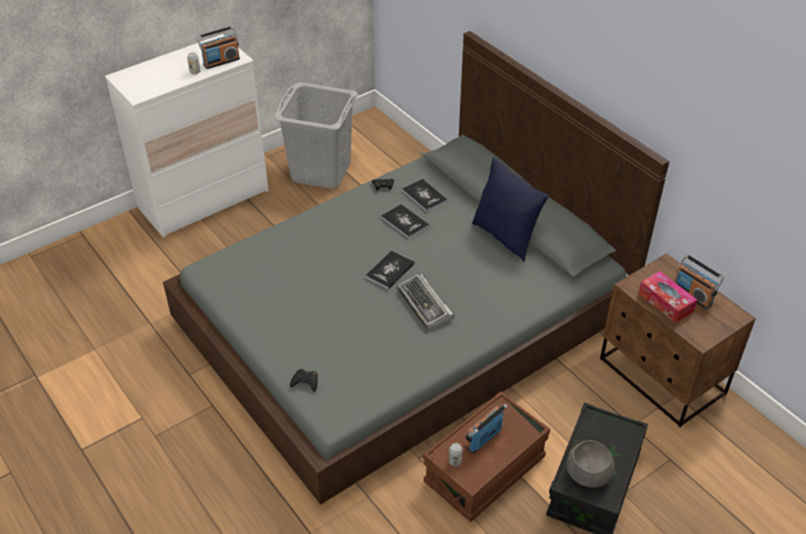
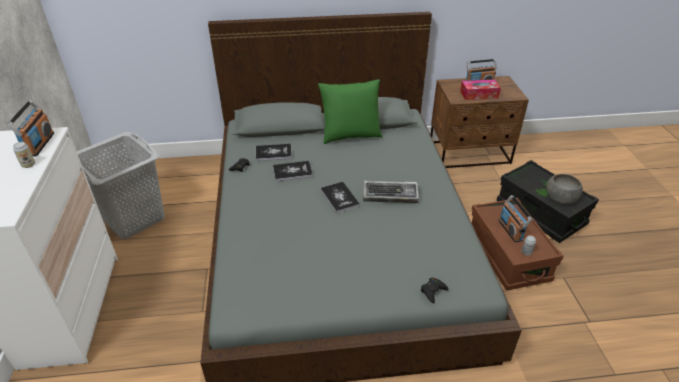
camera: 60 degrees left, 5 degrees down
blue pillow [472,157,549,262] -> green pillow [318,79,382,144]

